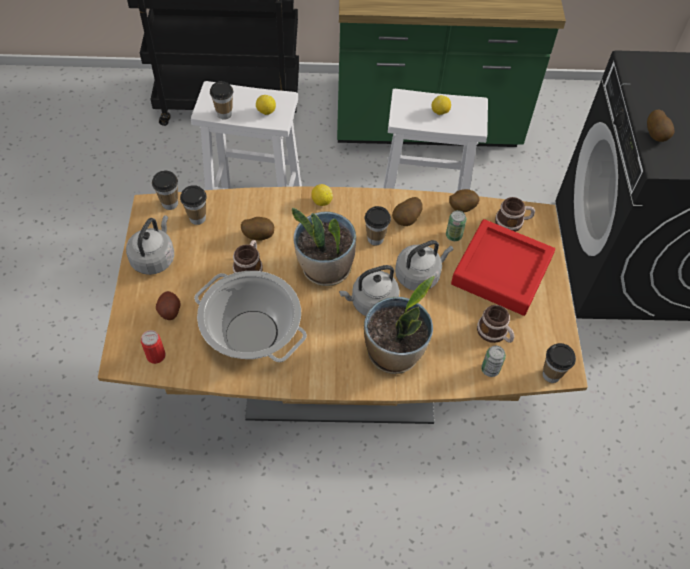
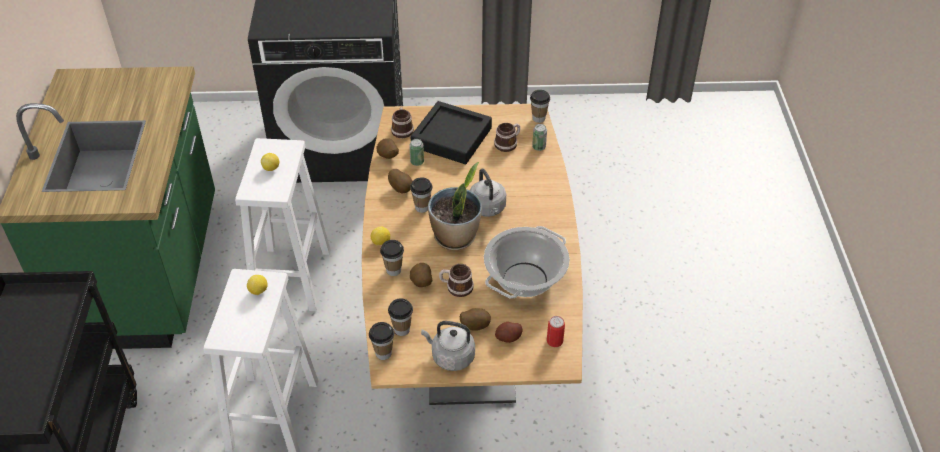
camera: 90 degrees left, 10 degrees down
cup [210,81,233,120] -> cup moved to [380,240,404,276]
potted plant [364,276,435,374] -> none
grey kettle [395,240,453,291] -> none
red tray [451,219,555,316] -> black tray [410,101,492,164]
potato [647,110,675,142] -> potato moved to [460,308,491,330]

